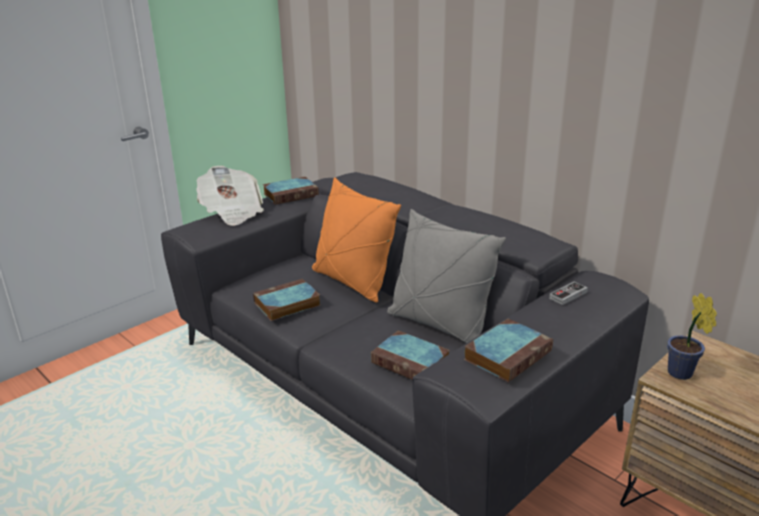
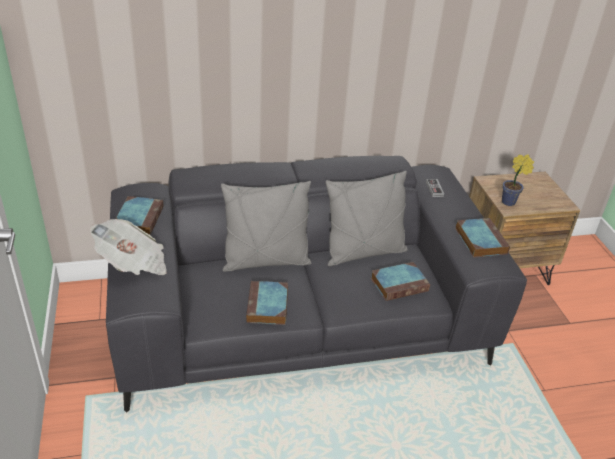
camera: 60 degrees left, 10 degrees up
orange pillow [312,178,401,303] -> grey pillow [221,181,311,272]

